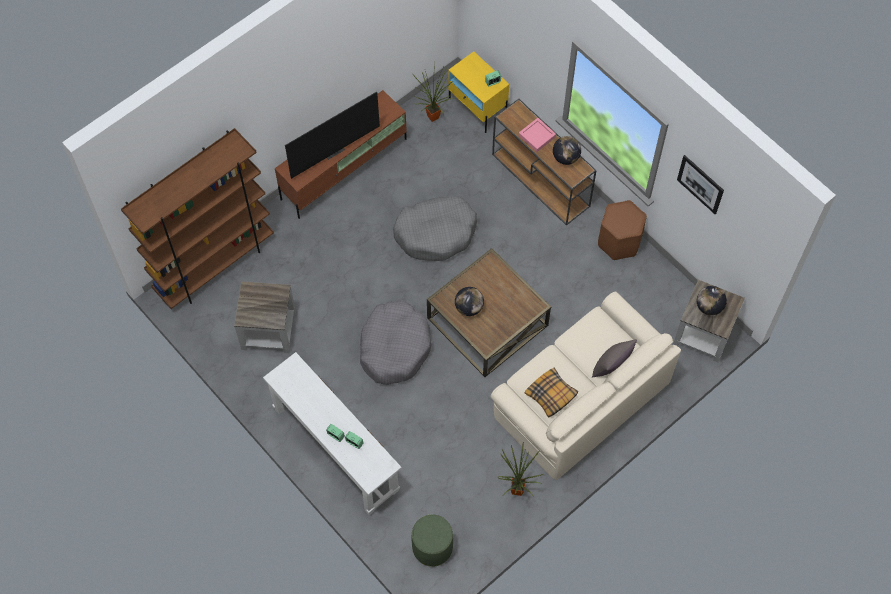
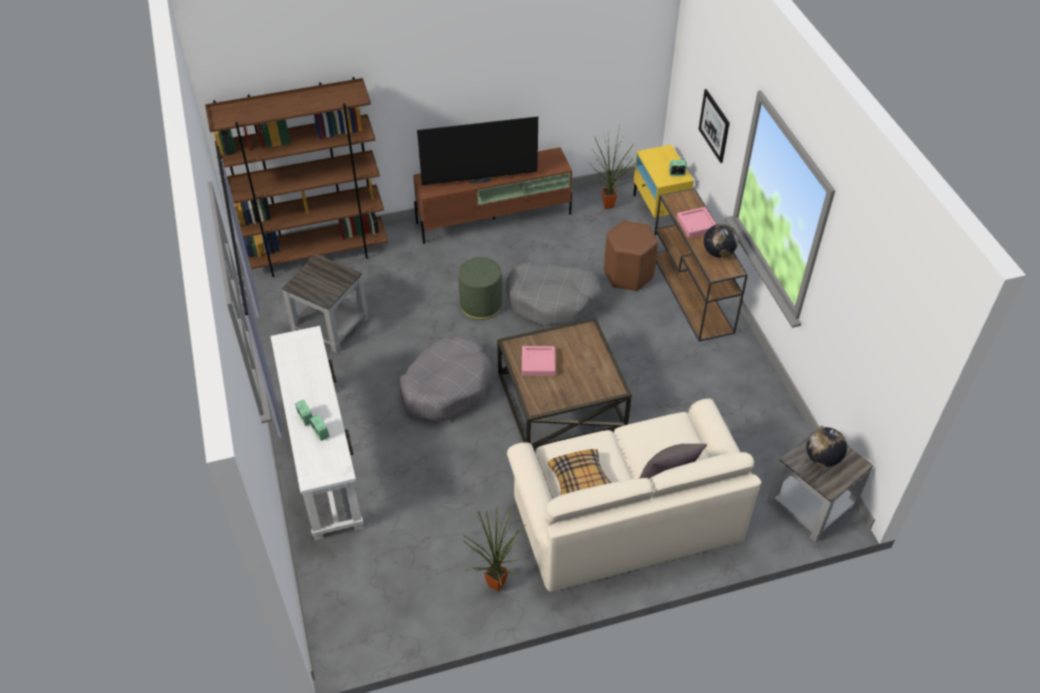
camera: 25 degrees right, 15 degrees down
green ottoman [412,515,453,567] -> green ottoman moved to [459,257,502,320]
globe [455,287,484,316] -> pink tray [522,346,555,376]
brown stool [598,200,647,260] -> brown stool moved to [604,221,658,291]
picture [677,155,724,214] -> picture moved to [699,89,730,163]

